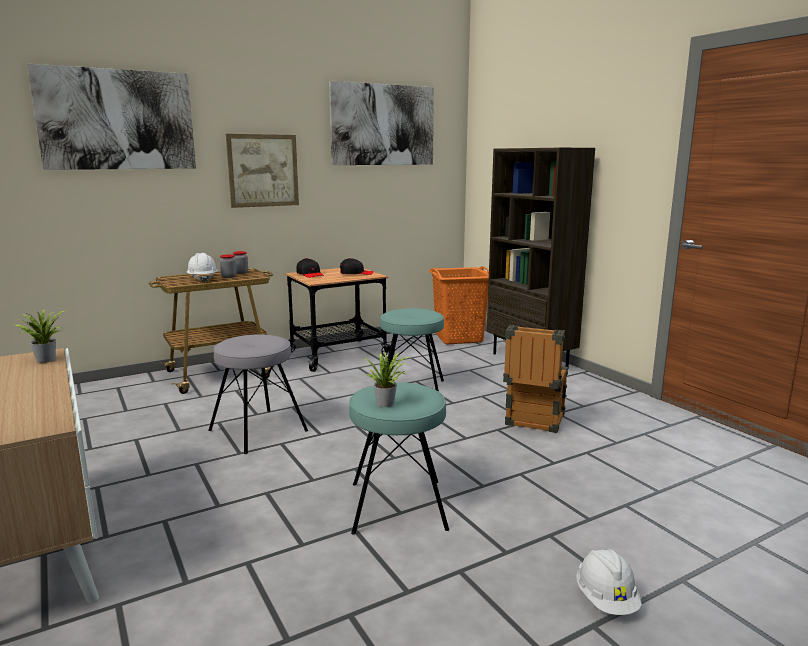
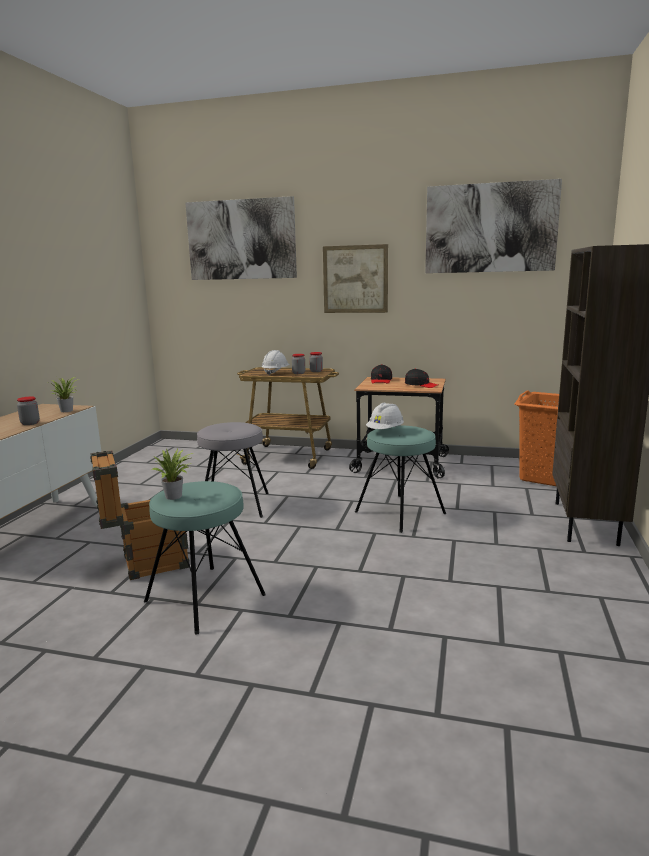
camera: 45 degrees right, 0 degrees up
crate [503,325,568,433] -> crate moved to [90,450,190,580]
white hard hat [576,549,642,615] -> white hard hat moved to [366,403,404,429]
none -> jar [17,396,40,425]

